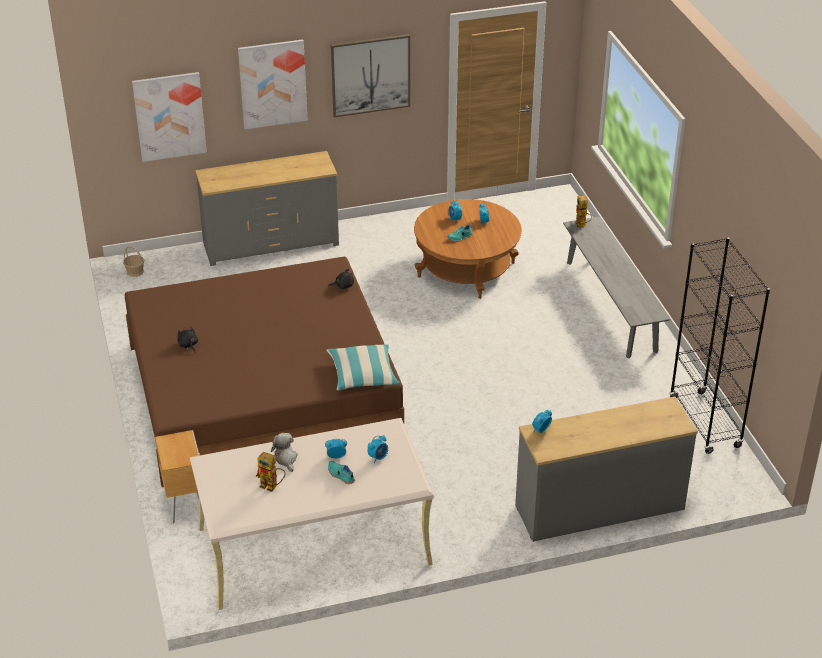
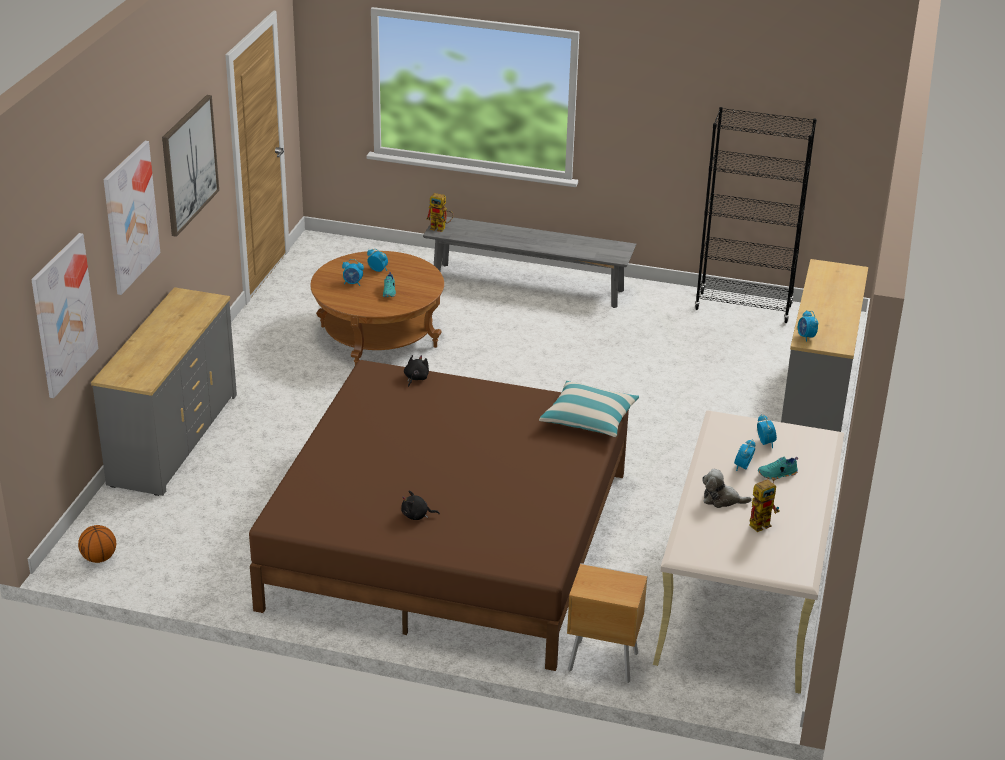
camera: 60 degrees left, 5 degrees down
basket [123,246,144,277] -> basketball [78,525,116,563]

